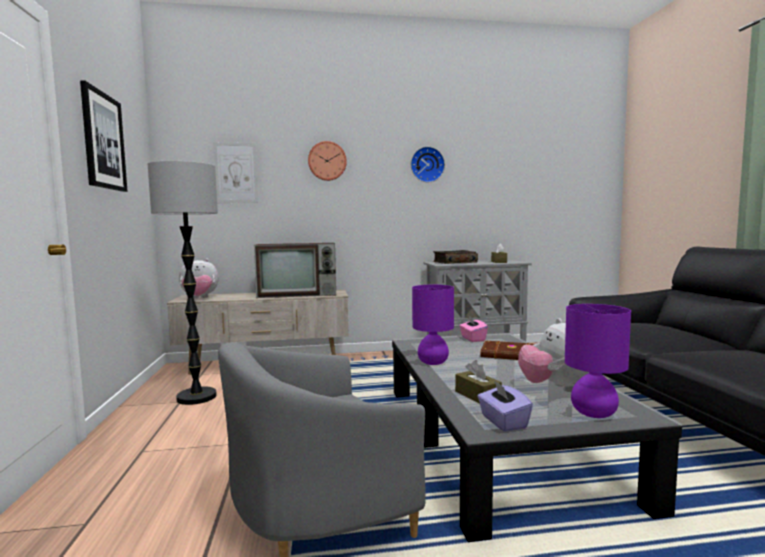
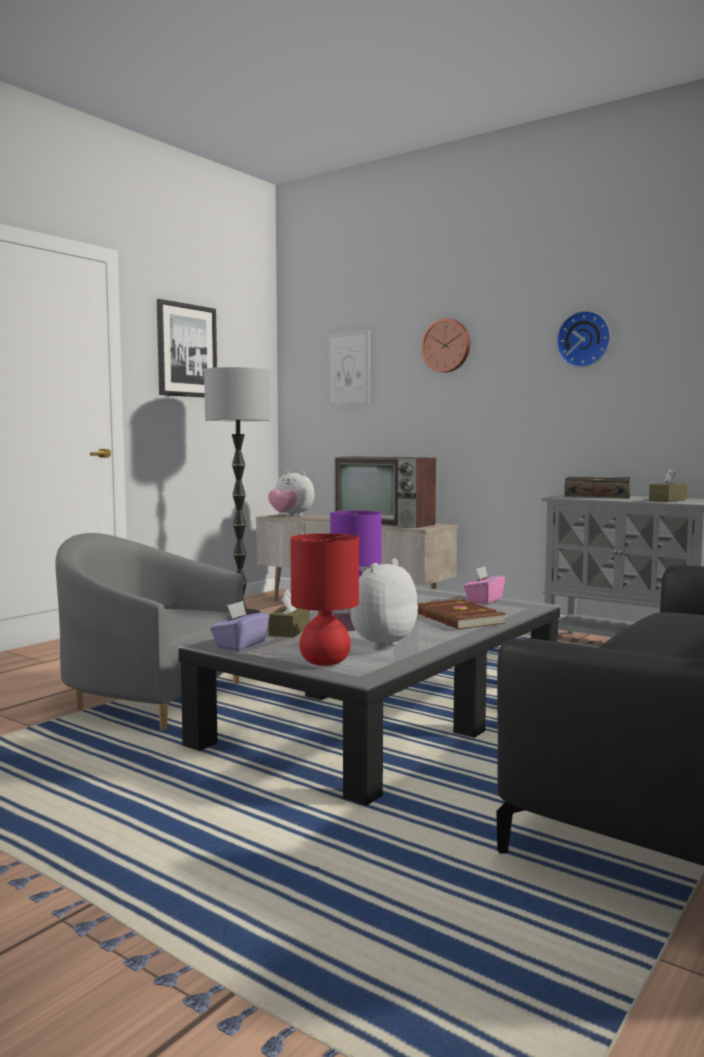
camera: 45 degrees right, 0 degrees up
purple table lamp [565,304,631,418] -> red table lamp [290,533,359,666]

